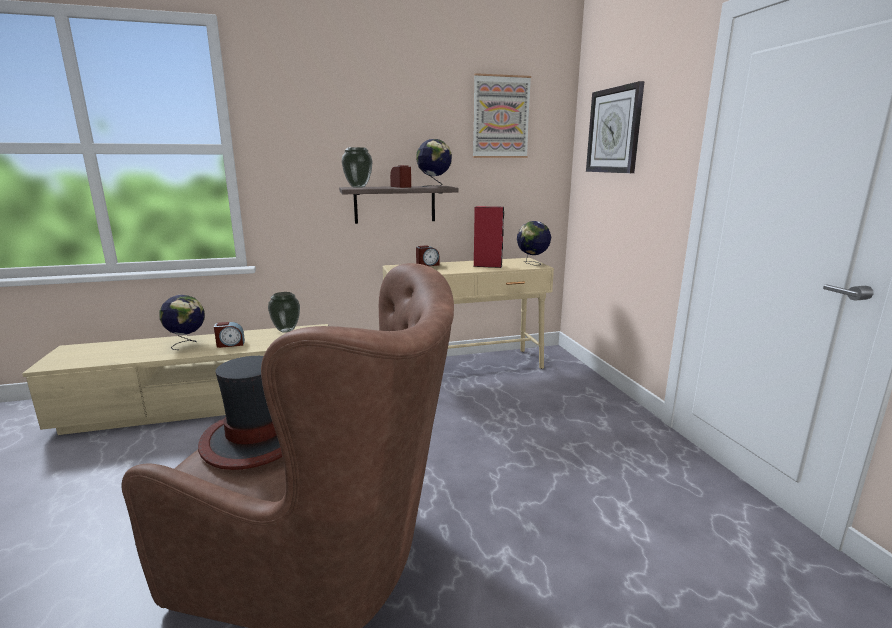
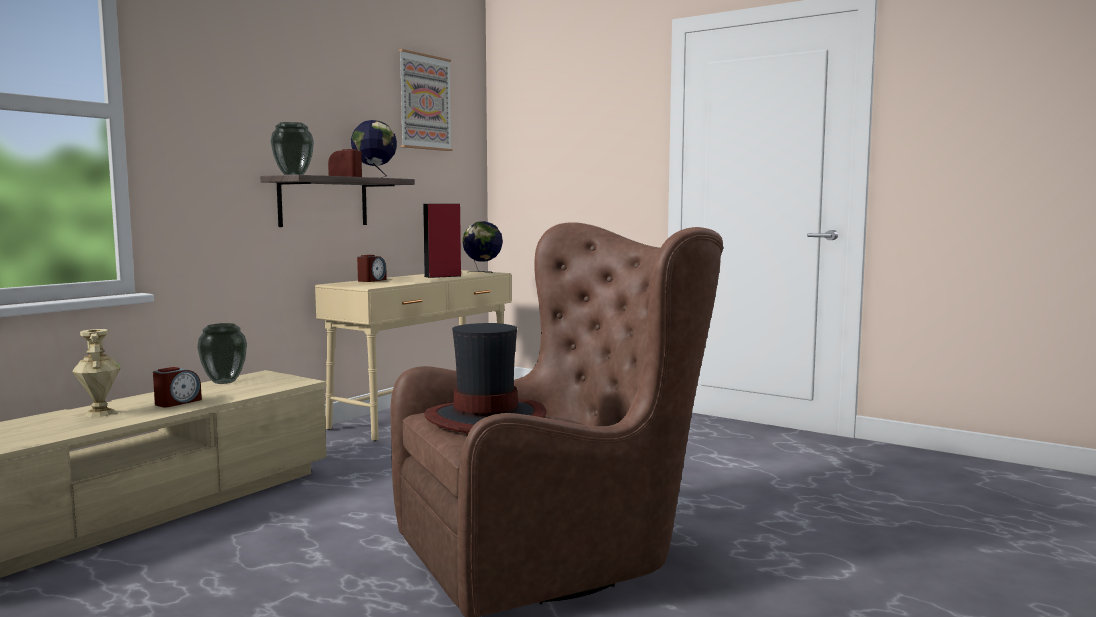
camera: 40 degrees left, 10 degrees down
globe [160,295,205,350] -> beige vase [73,329,121,417]
wall clock [586,81,644,173] -> none

